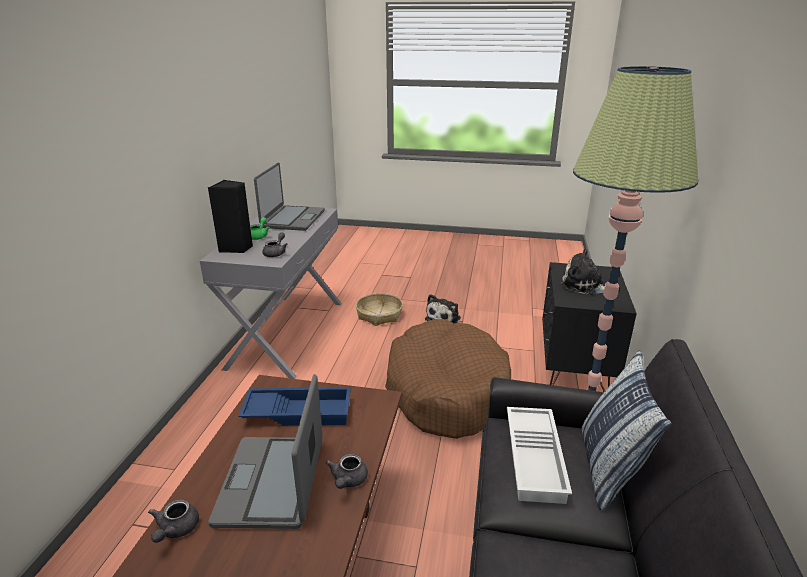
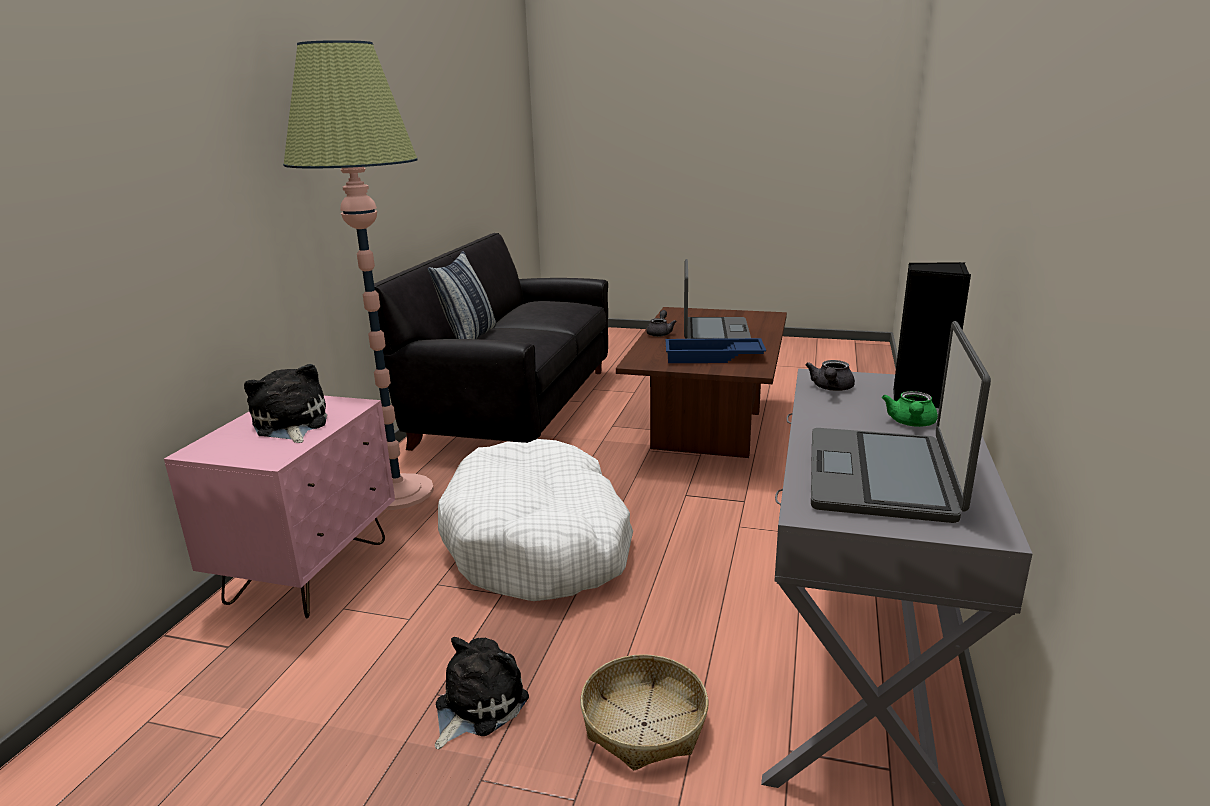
camera: 175 degrees left, 5 degrees down
grey teapot [148,500,199,543] -> none
brown dog bed [385,319,511,439] -> white dog bed [438,439,633,601]
white tray [507,407,572,504] -> none
black nightstand [542,262,637,392] -> pink nightstand [164,396,395,618]
plush toy [561,248,605,295] -> plush toy turned 150 degrees counterclockwise [244,364,327,443]

